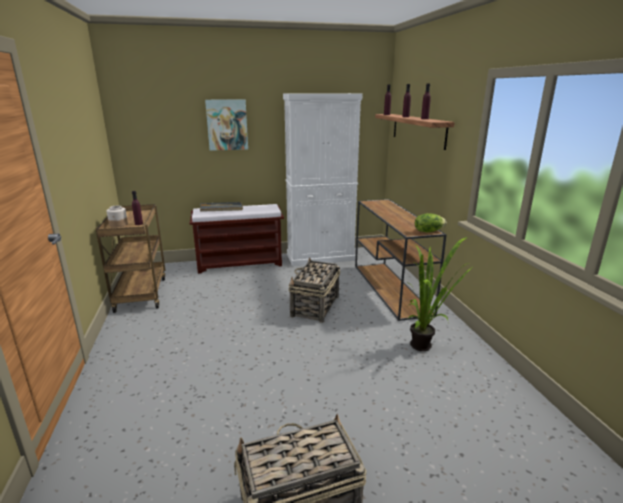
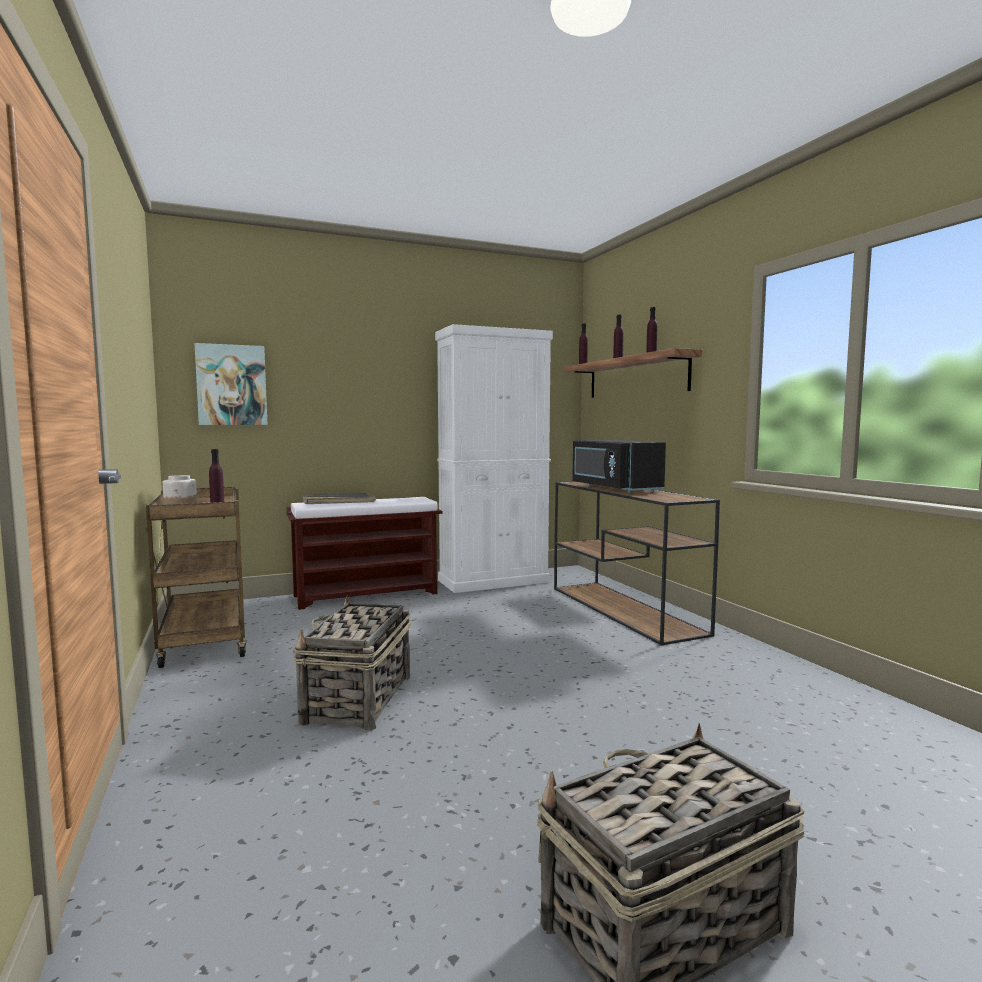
camera: 10 degrees left, 15 degrees down
picture [205,99,248,151] -> picture moved to [194,343,268,425]
basket [289,257,341,323] -> basket moved to [293,595,412,731]
potted plant [408,237,471,351] -> none
lettuce [415,213,446,232] -> none
none -> black microwave [572,440,666,493]

